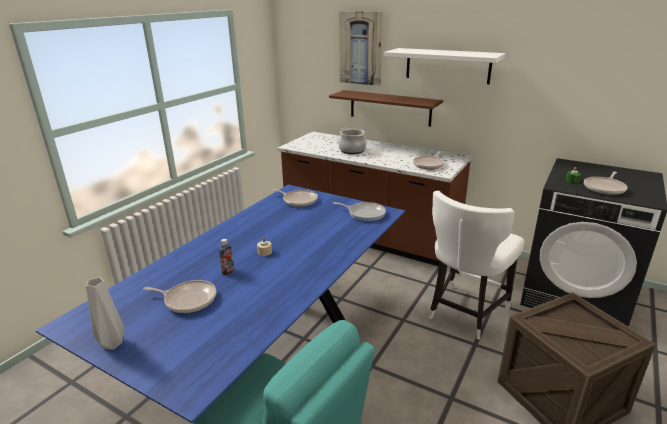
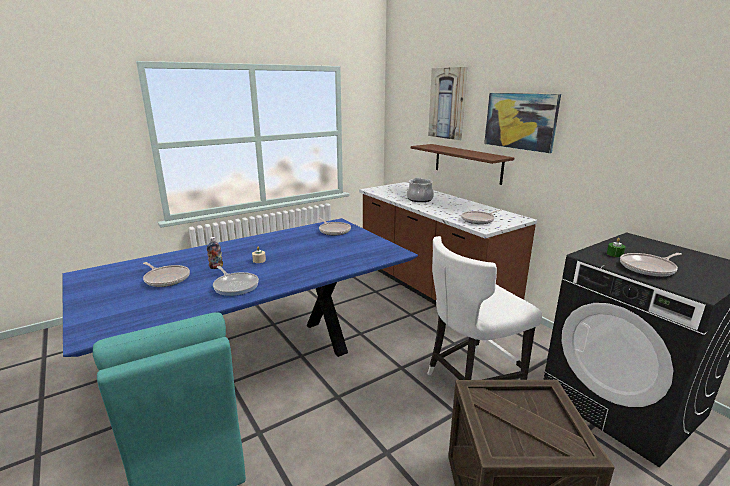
camera: 25 degrees right, 5 degrees down
grey vase [86,277,124,350] -> none
frying pan [333,202,386,221] -> frying pan moved to [213,266,259,296]
white shelf [384,48,506,84] -> picture [484,93,561,153]

